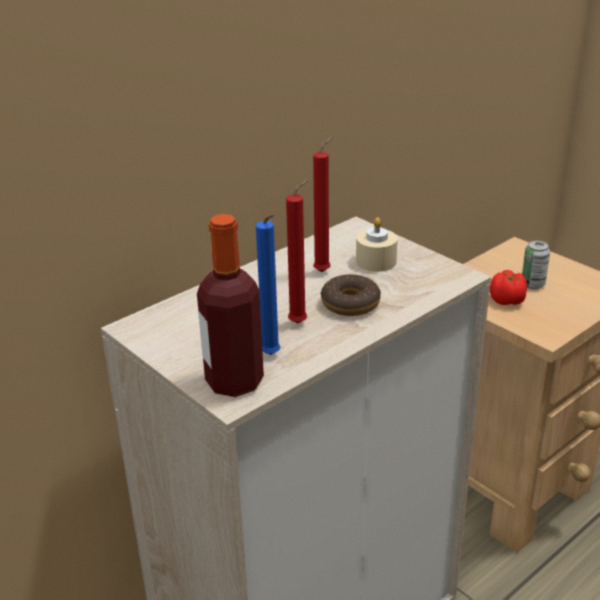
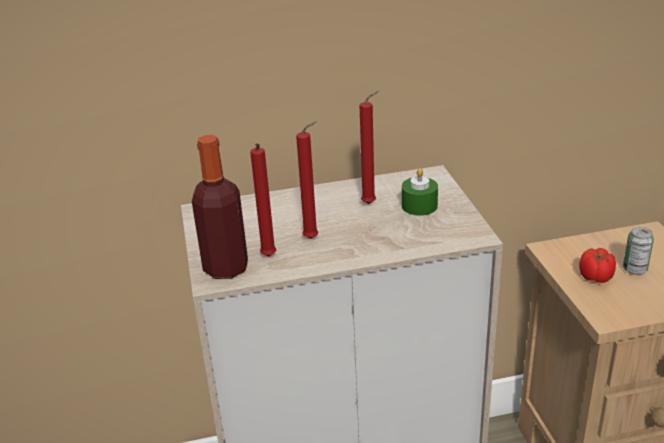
camera: 30 degrees right, 0 degrees up
blue candle [256,214,281,355] -> red candle [250,143,276,256]
donut [321,274,381,316] -> none
beige candle [356,217,398,272] -> green candle [402,168,438,216]

